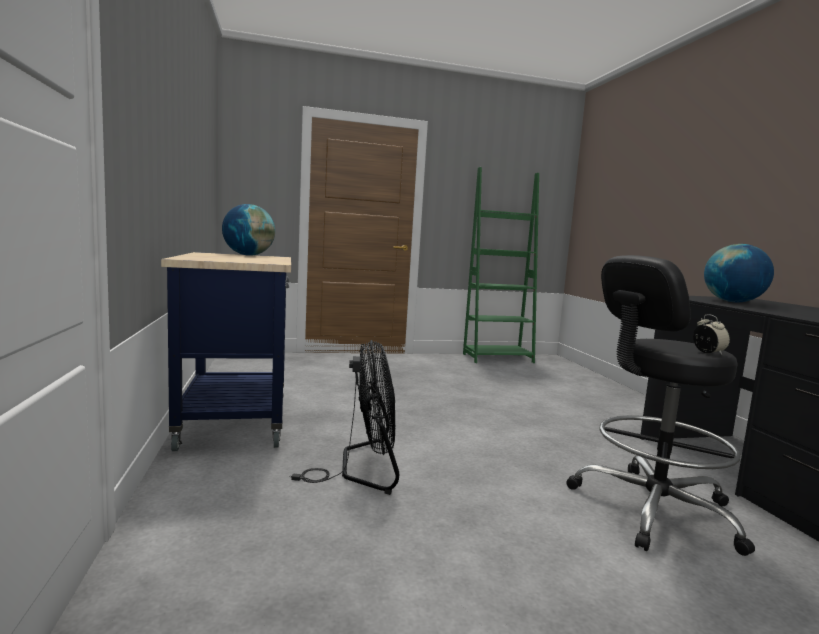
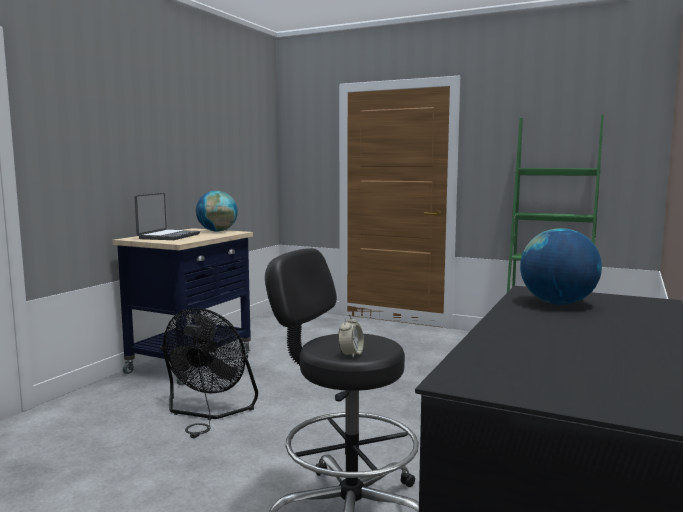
camera: 40 degrees right, 0 degrees up
black fan [289,340,399,495] -> black fan turned 105 degrees counterclockwise [160,308,258,439]
none -> laptop [135,193,200,240]

